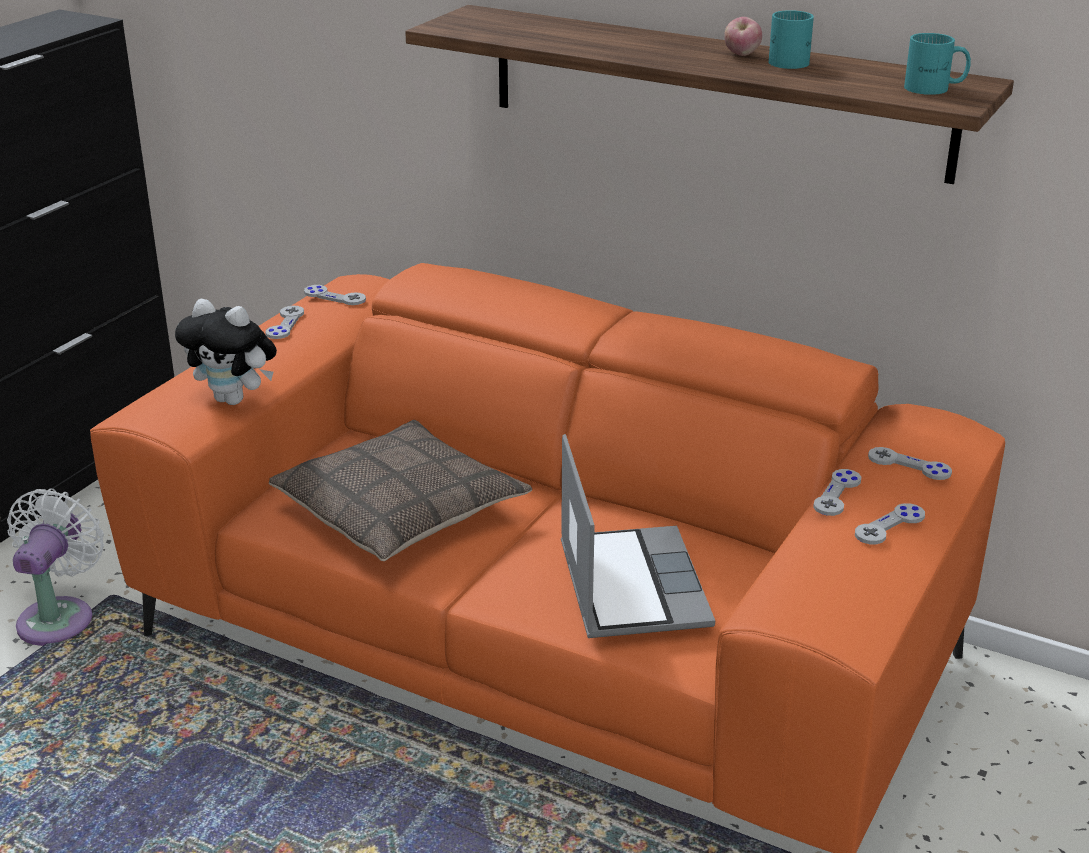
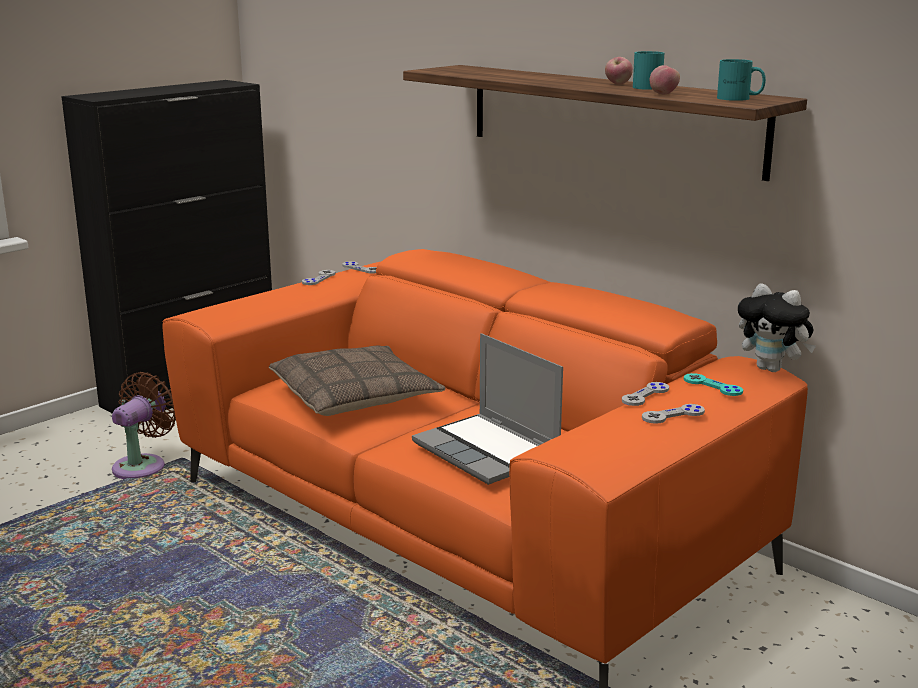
camera: 15 degrees right, 10 degrees down
white fan [7,489,104,646] -> brown fan [112,372,176,479]
plush toy [175,299,277,405] -> plush toy moved to [738,283,816,372]
laptop [561,434,715,638] -> laptop turned 135 degrees clockwise [412,333,563,485]
grey game controller [868,447,952,480] -> turquoise game controller [684,373,743,396]
none -> apple [650,65,680,95]

